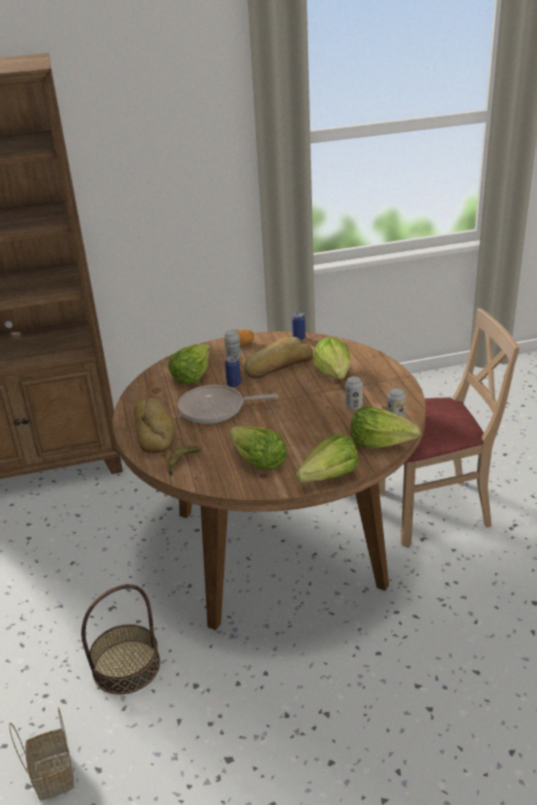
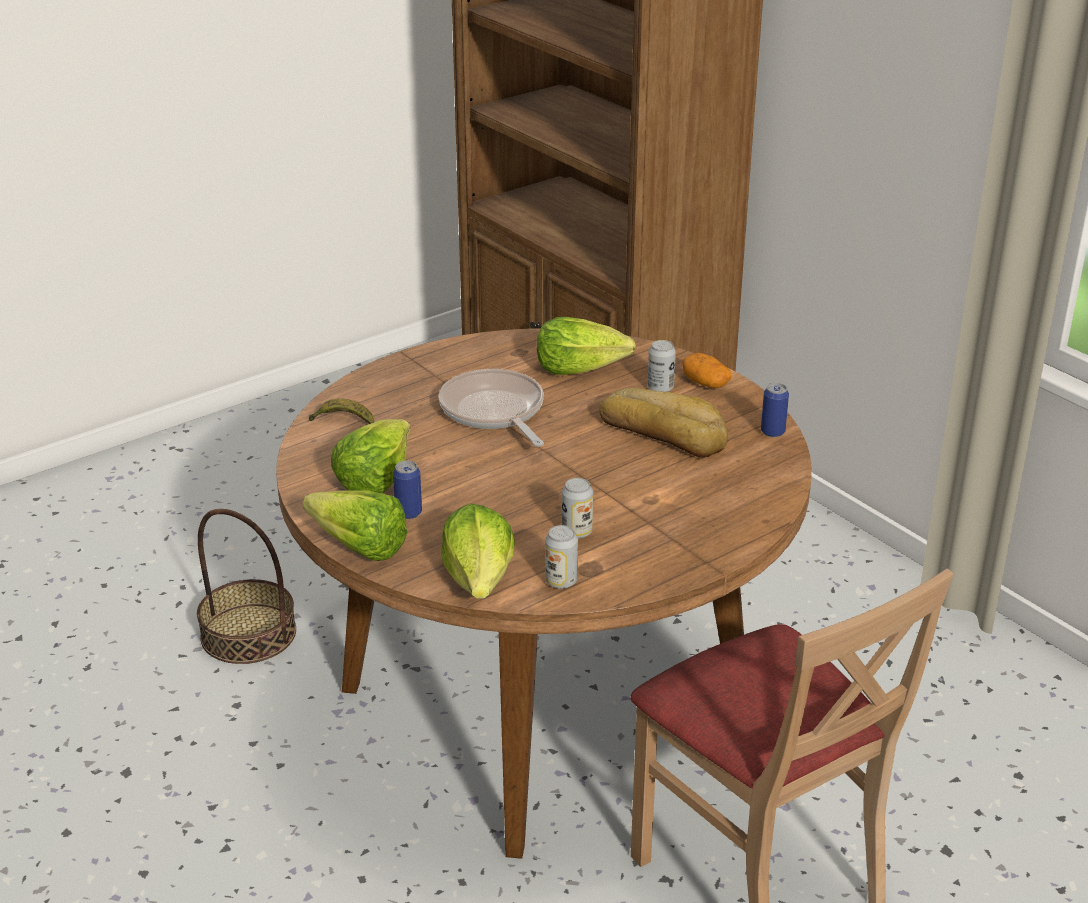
camera: 65 degrees right, 0 degrees up
basket [9,707,74,801] -> none
bread [134,398,176,452] -> none
can [225,356,241,387] -> can moved to [393,460,422,519]
lettuce [314,337,351,379] -> none

